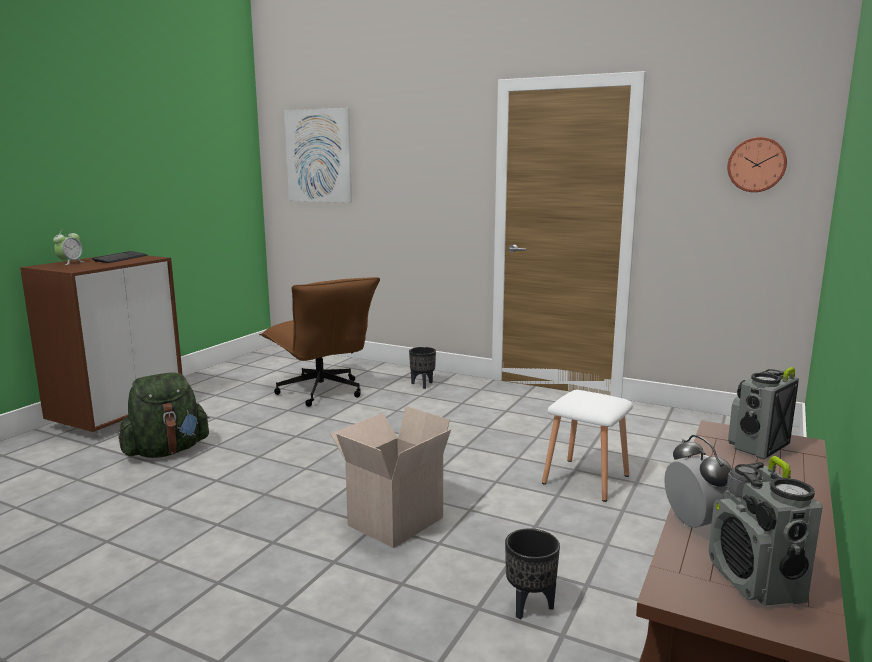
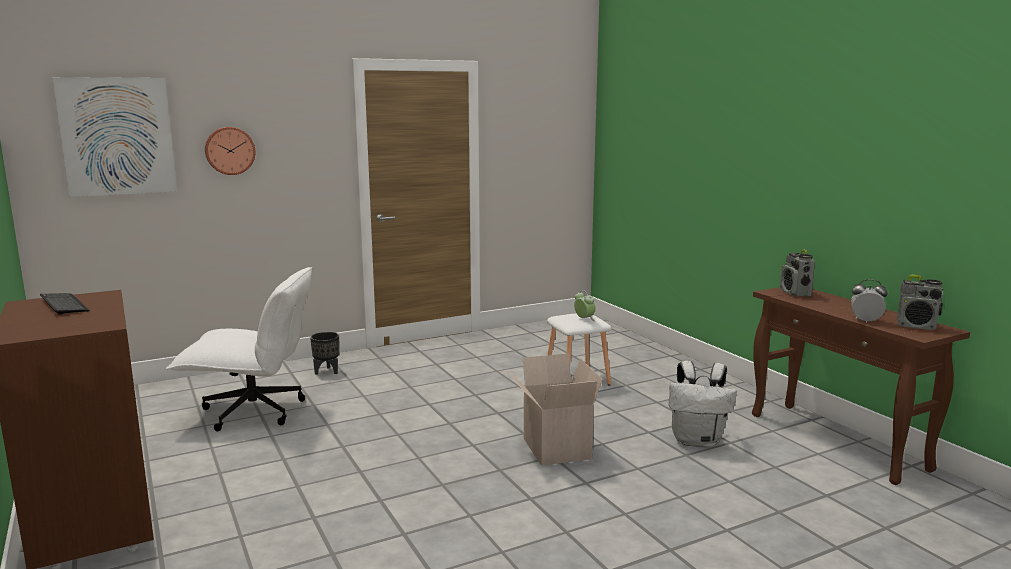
camera: 55 degrees left, 0 degrees up
alarm clock [53,229,83,265] -> alarm clock moved to [574,290,595,321]
green backpack [118,372,210,458] -> none
brown office chair [259,277,380,407] -> white office chair [166,267,313,431]
black planter [505,529,560,619] -> white backpack [669,361,737,448]
wall clock [727,137,787,192] -> wall clock moved to [205,127,256,175]

